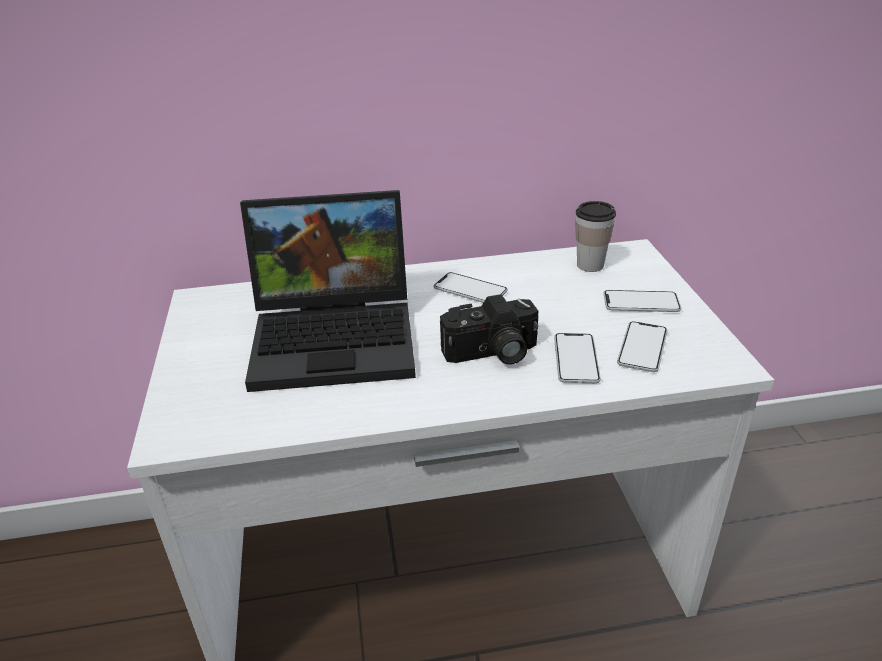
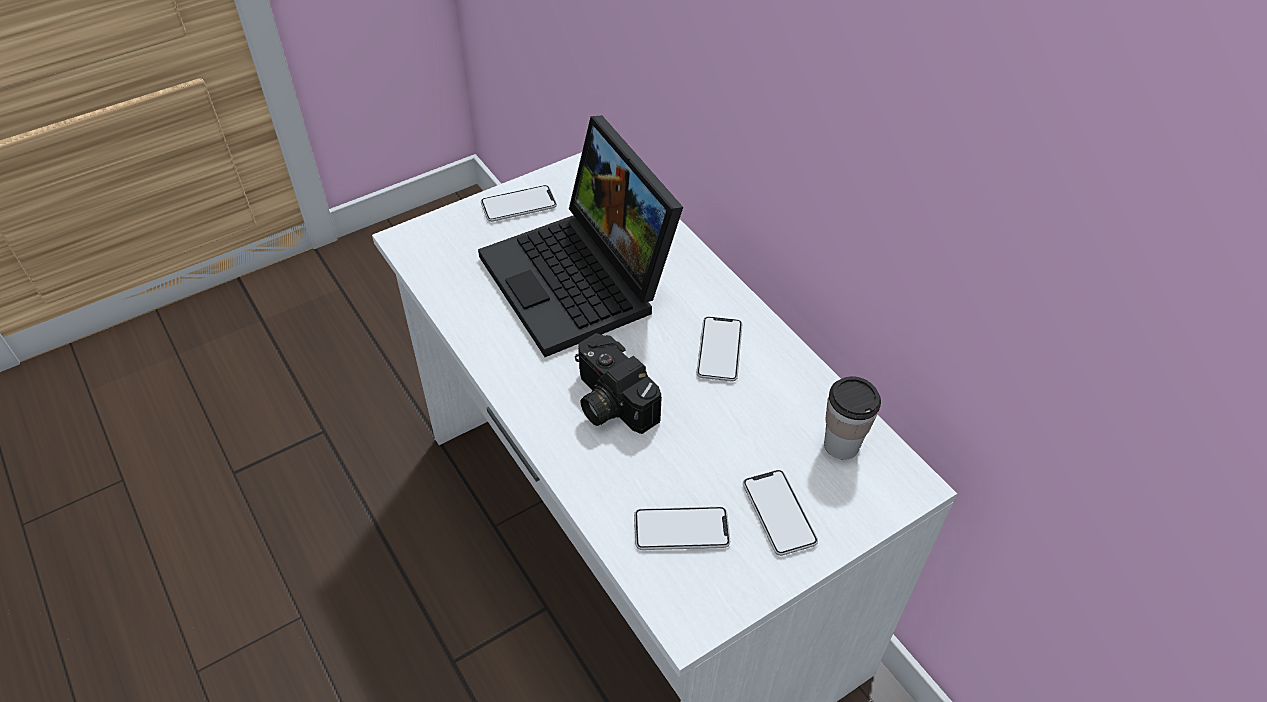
camera: 65 degrees right, 15 degrees up
phone [554,333,601,383] -> phone moved to [481,185,557,222]

